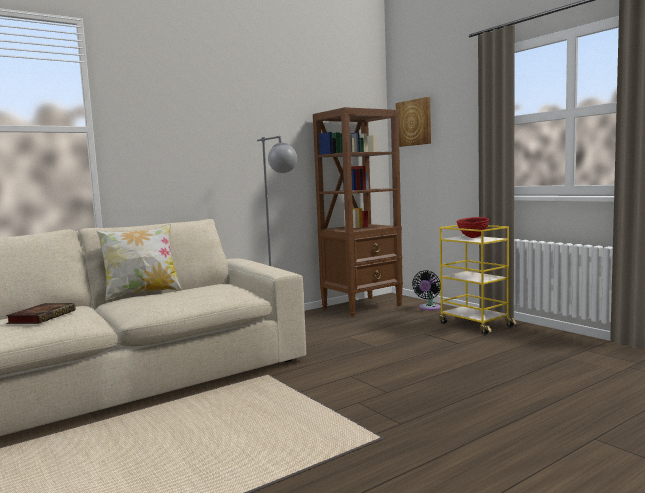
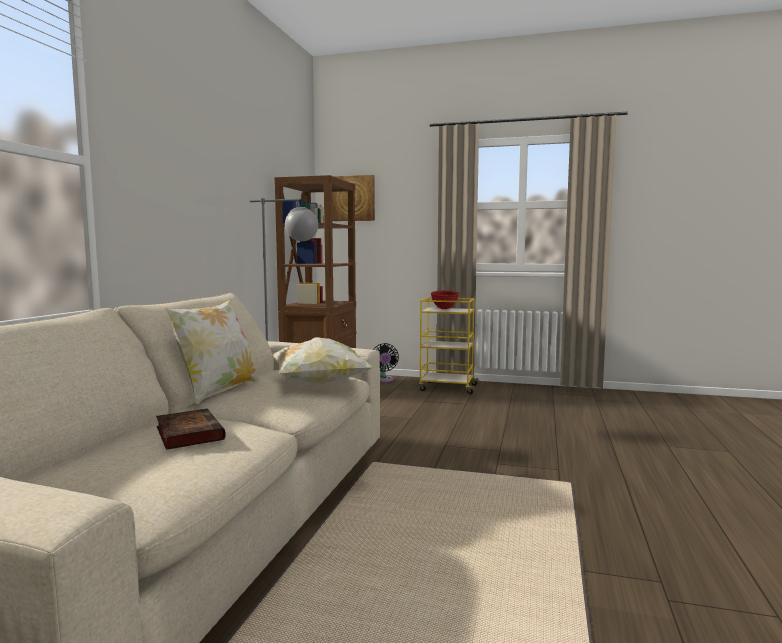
camera: 40 degrees left, 0 degrees up
none -> pillow [270,337,374,384]

